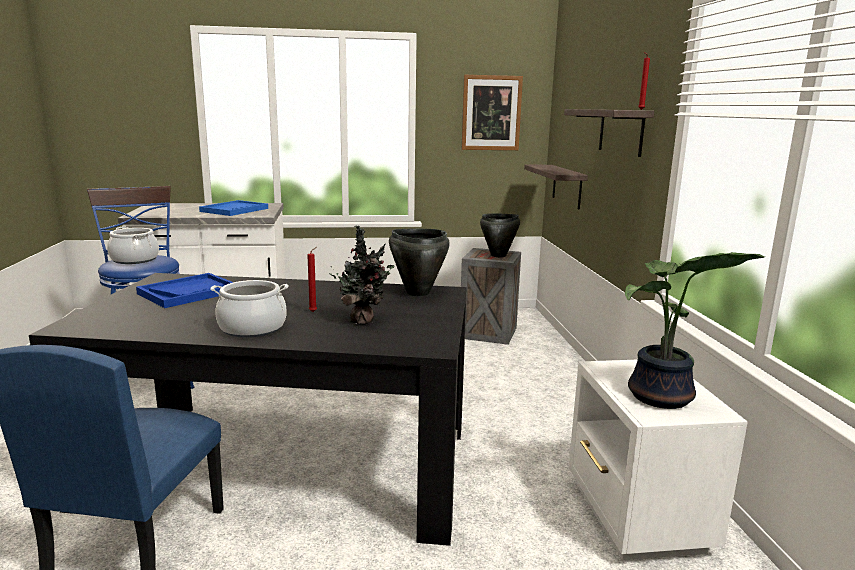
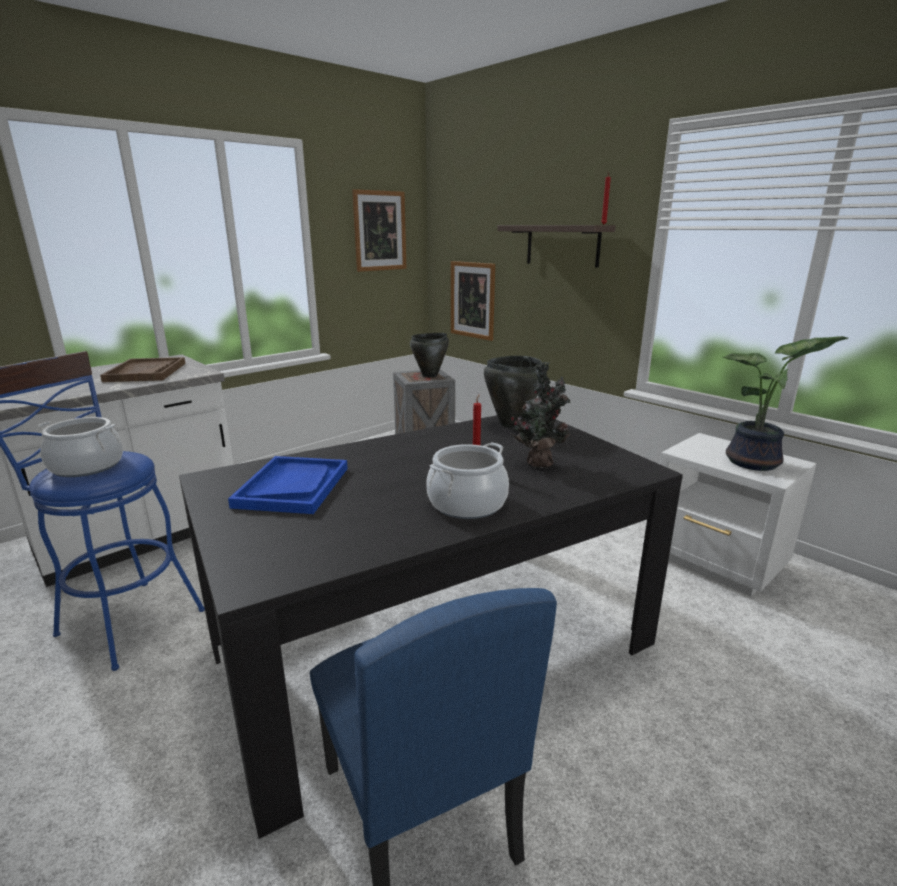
camera: 35 degrees left, 5 degrees up
blue tray [199,200,268,216] -> brown tray [100,357,186,382]
shelf [524,164,588,209] -> picture [451,261,495,341]

